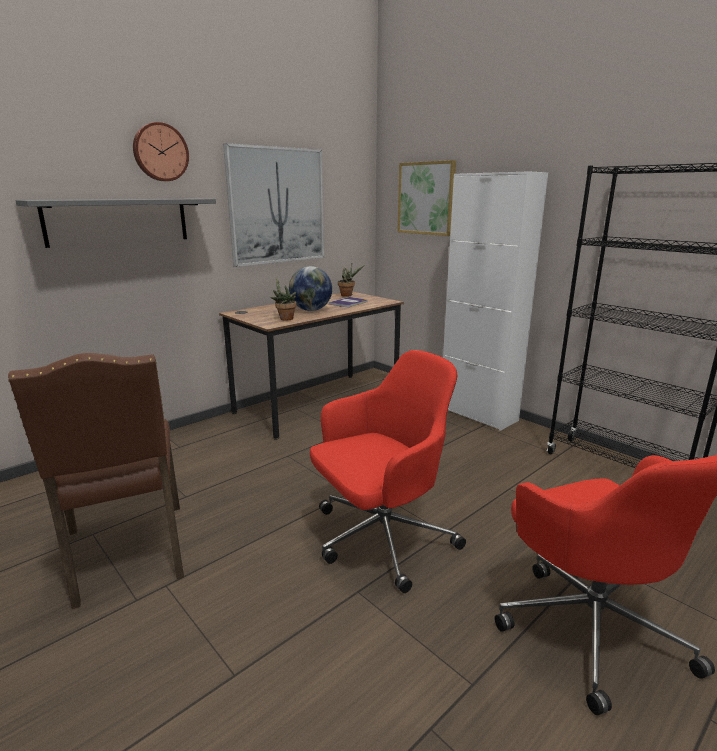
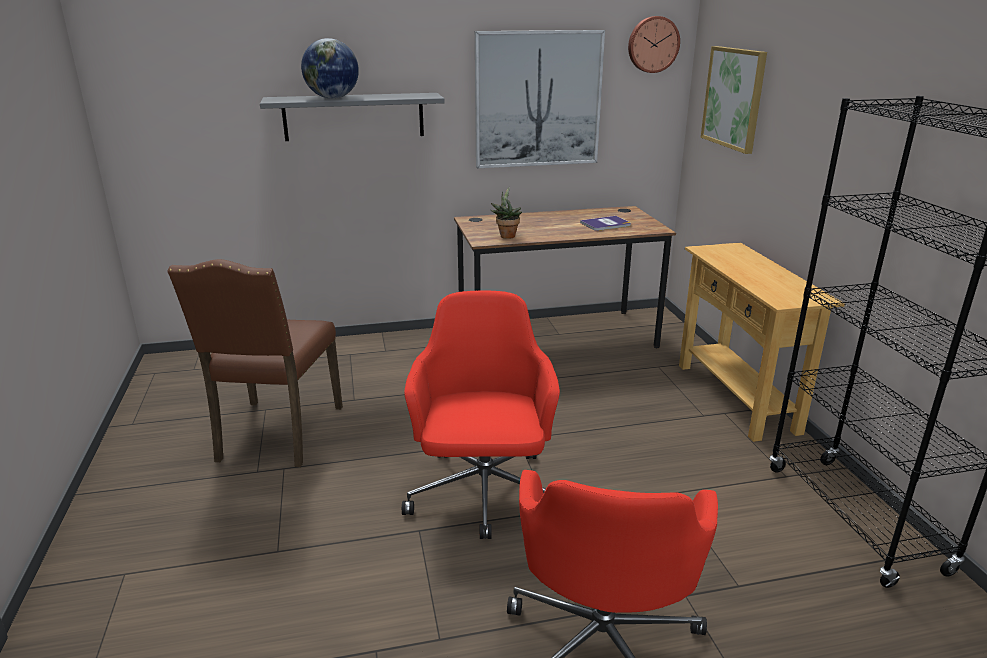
camera: 30 degrees right, 5 degrees up
wall clock [133,122,189,181] -> wall clock moved to [628,16,680,73]
globe [289,266,332,311] -> globe moved to [301,38,359,99]
red office chair [310,350,466,593] -> red office chair turned 90 degrees counterclockwise [402,290,560,539]
potted plant [338,264,365,297] -> none
white cabinet [443,171,548,431] -> beige console table [679,243,845,442]

